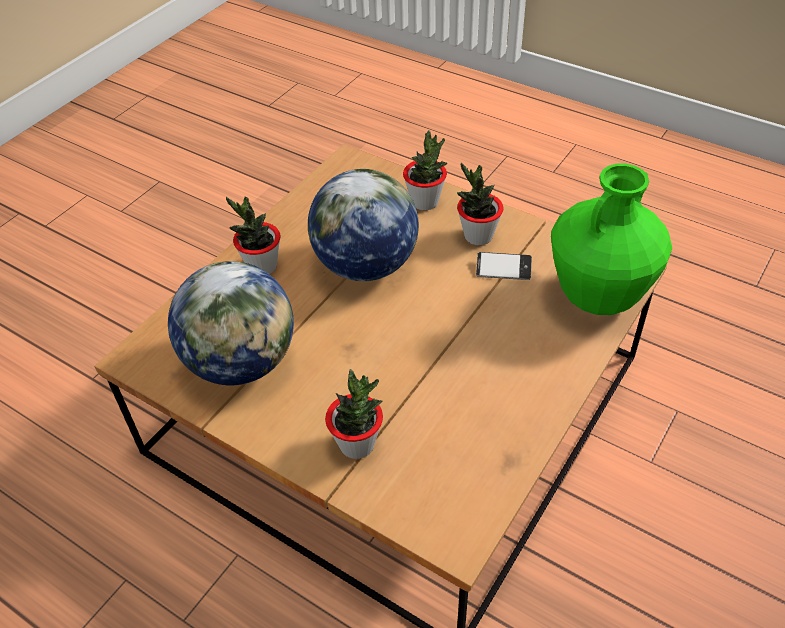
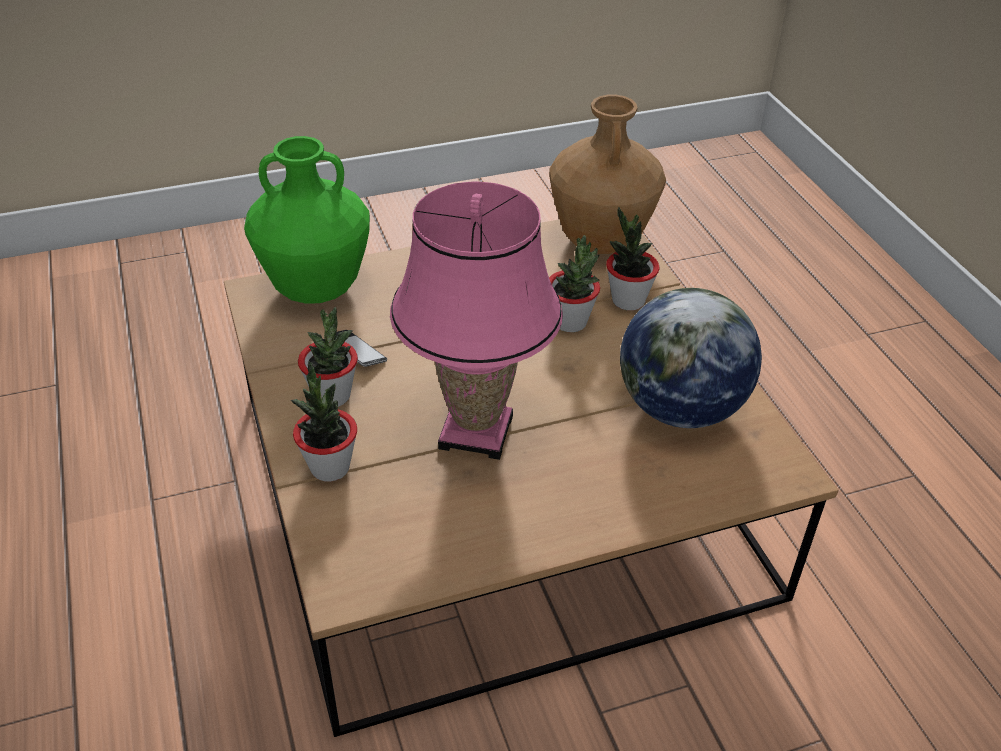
camera: 145 degrees left, 5 degrees down
potted plant [226,197,280,274] -> potted plant moved to [549,235,600,332]
globe [308,169,419,281] -> pink table lamp [390,181,563,460]
none -> brown vase [549,95,666,254]

